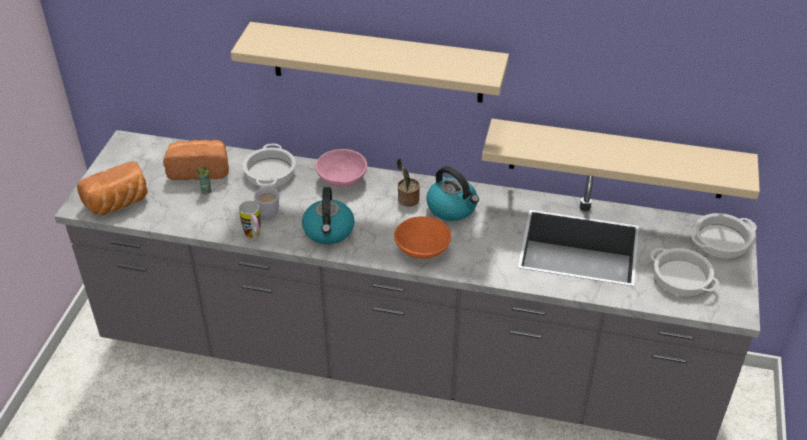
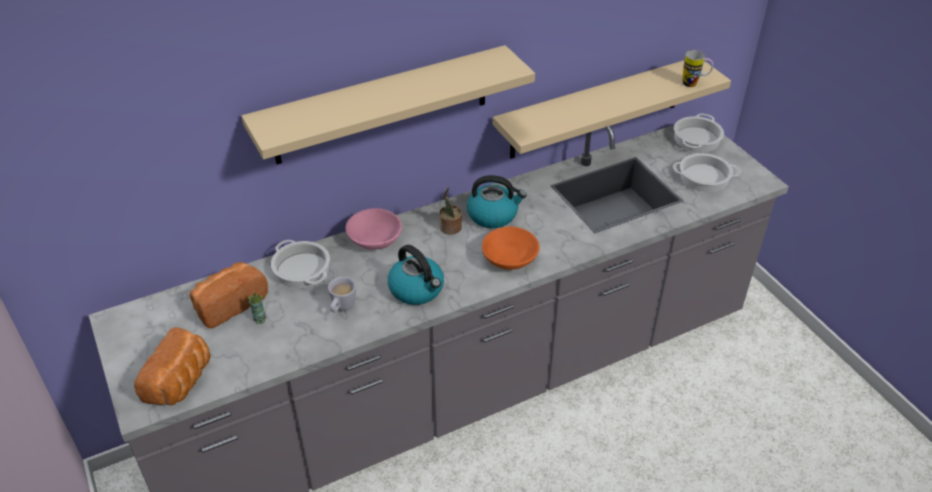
camera: 40 degrees left, 0 degrees up
mug [239,201,261,238] -> mug moved to [683,50,713,87]

